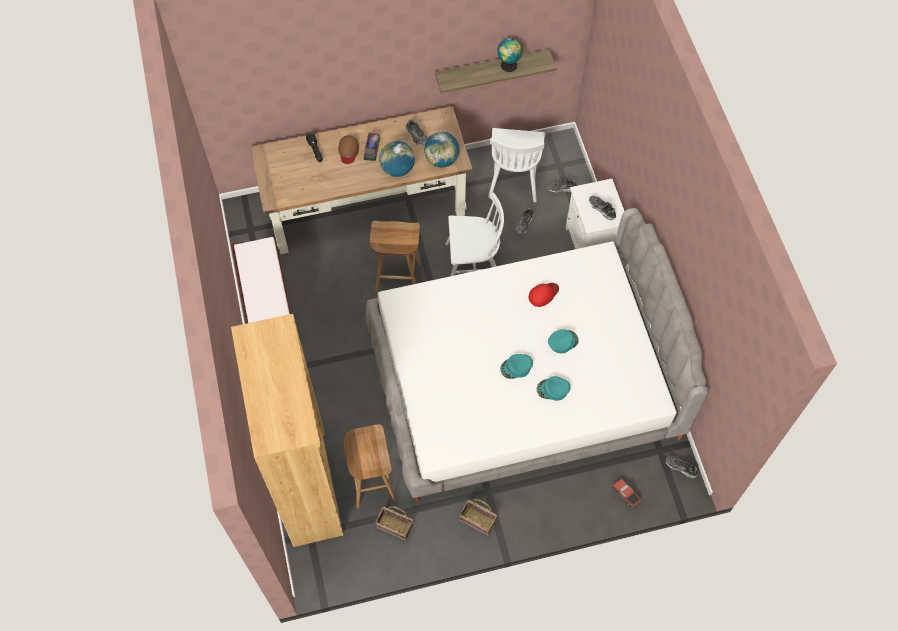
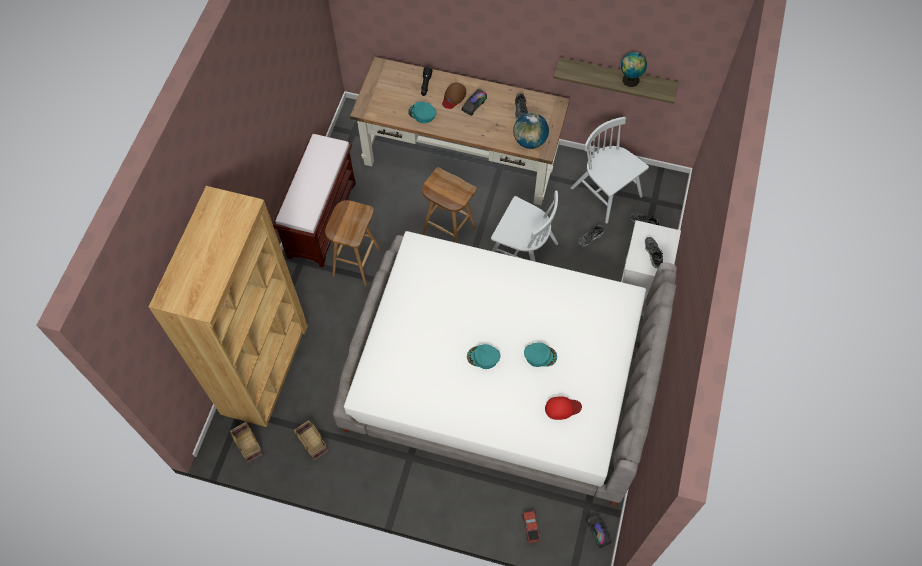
camera: 30 degrees right, 0 degrees up
brown stool [344,424,396,509] -> brown stool moved to [325,200,381,286]
globe [379,141,415,177] -> none
basket [459,499,497,535] -> basket moved to [230,422,263,463]
white chair [488,128,545,202] -> white chair turned 105 degrees clockwise [571,117,649,223]
red cap [529,283,559,307] -> red cap moved to [545,396,582,420]
turquoise cap [537,376,570,401] -> turquoise cap moved to [408,102,436,123]
shoe [666,456,698,478] -> toy truck [586,514,612,548]

